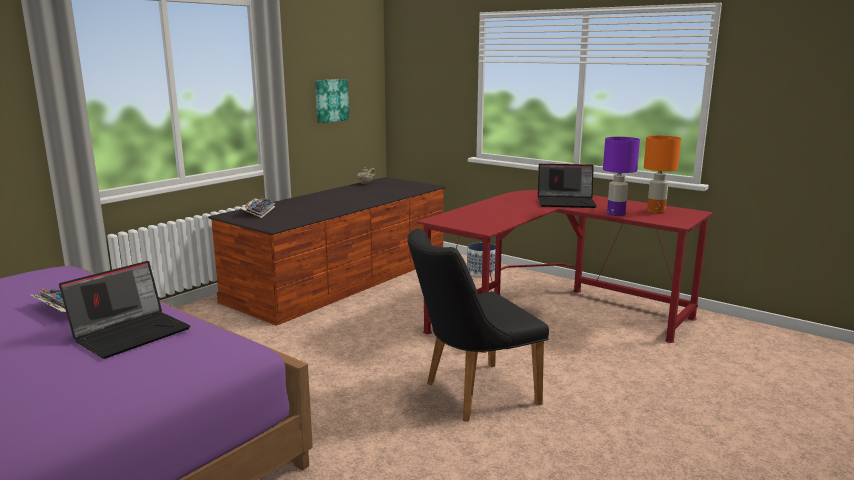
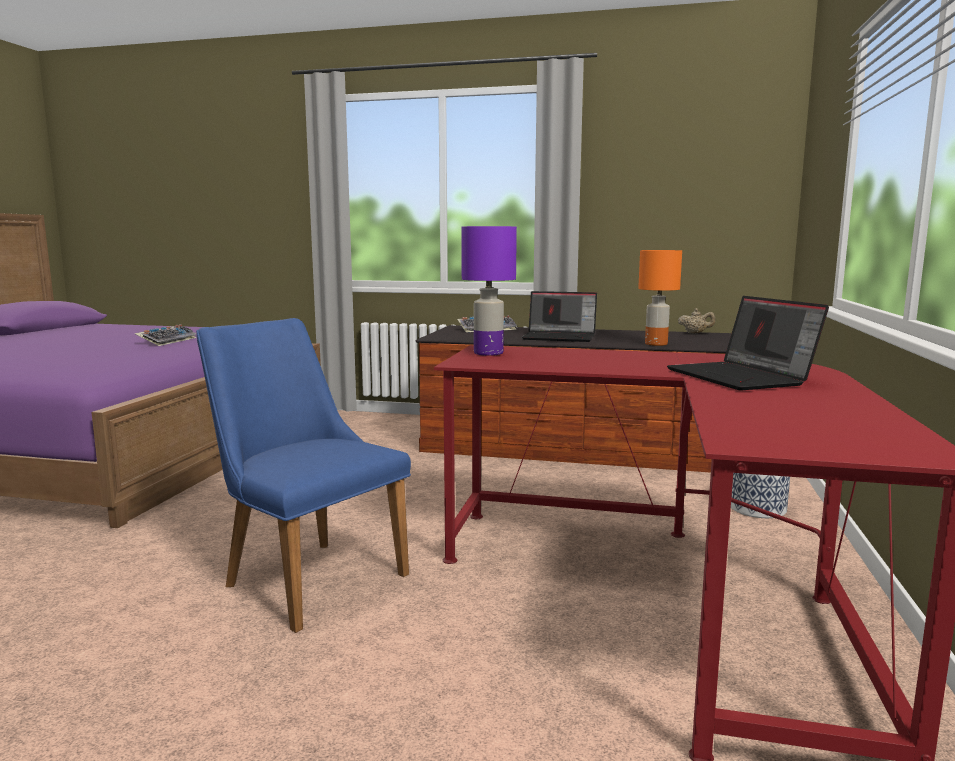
camera: 65 degrees right, 5 degrees down
laptop [59,261,190,359] -> laptop moved to [522,291,597,342]
picture [315,79,349,123] -> none
black chair [407,229,549,422] -> blue chair [196,318,411,633]
purple table lamp [603,137,640,216] -> purple table lamp moved to [461,226,517,356]
orange table lamp [643,135,681,214] -> orange table lamp moved to [638,250,682,346]

